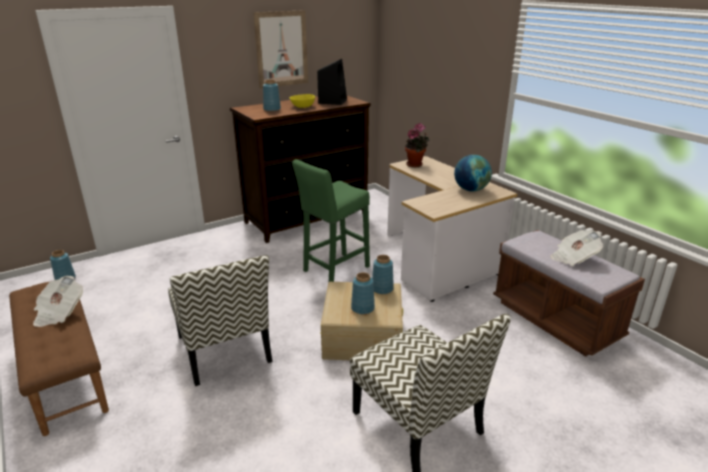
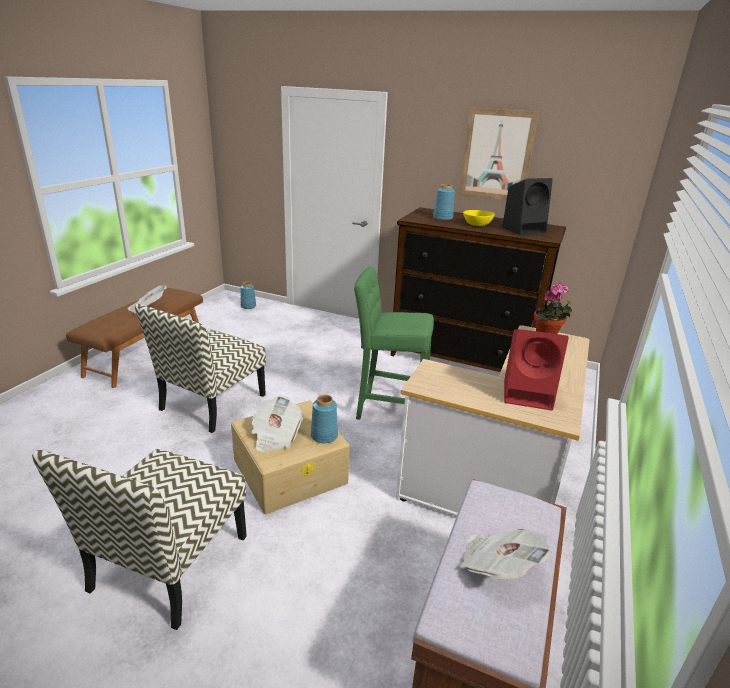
camera: 55 degrees right, 0 degrees up
blue vase [351,272,375,314] -> newspaper [251,396,303,452]
globe [454,155,492,191] -> red speaker [504,329,569,410]

